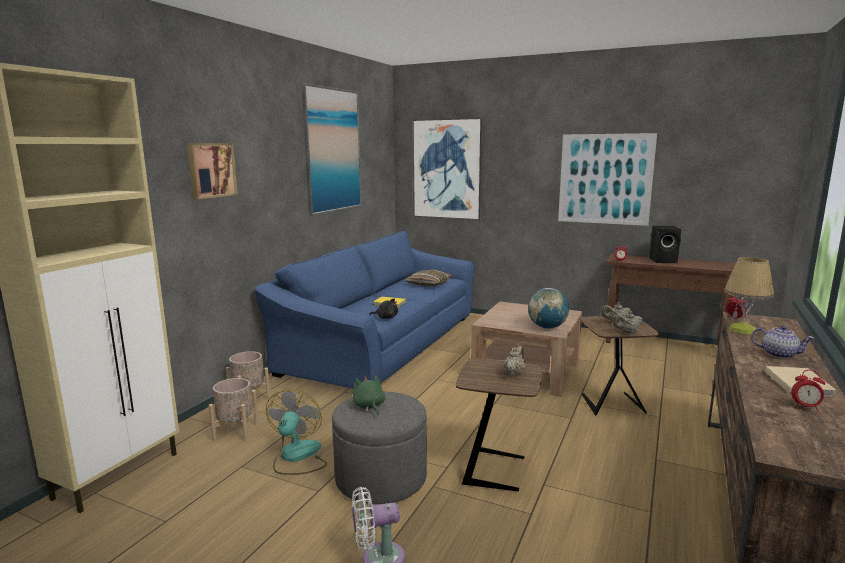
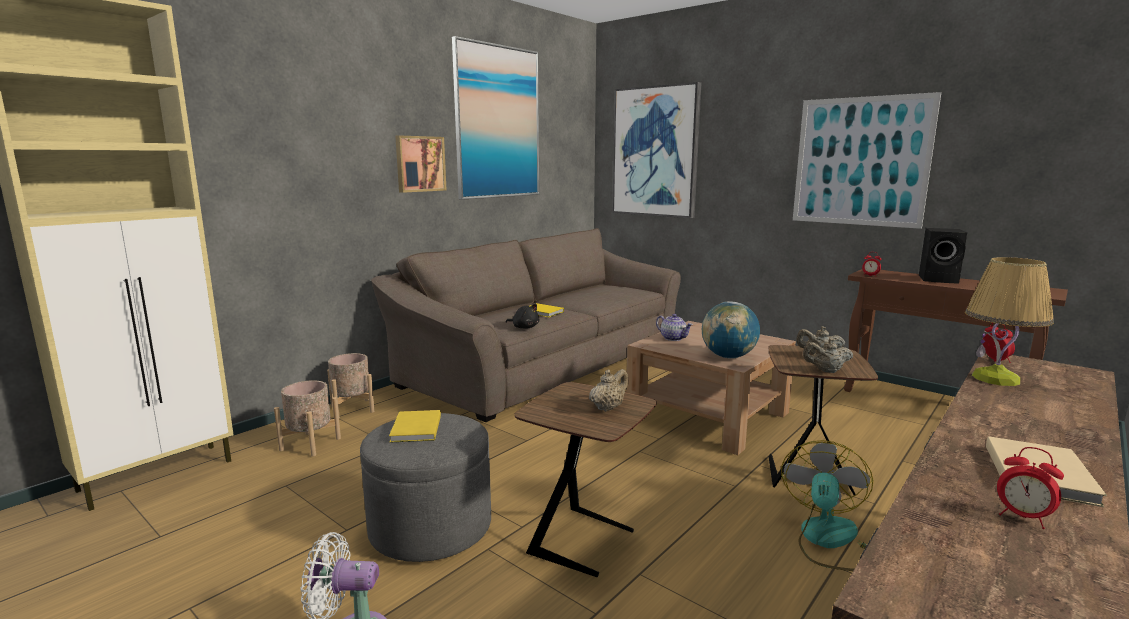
camera: 15 degrees right, 0 degrees up
picture [187,143,238,199] -> picture moved to [395,135,447,193]
blue sofa [254,230,474,388] -> brown sofa [371,228,681,422]
fan [266,389,327,475] -> fan moved to [781,440,873,571]
green plush toy [353,375,385,415] -> yellow book [389,410,441,443]
pillow [404,270,453,287] -> none
teapot [751,325,815,359] -> teapot moved to [656,314,693,341]

